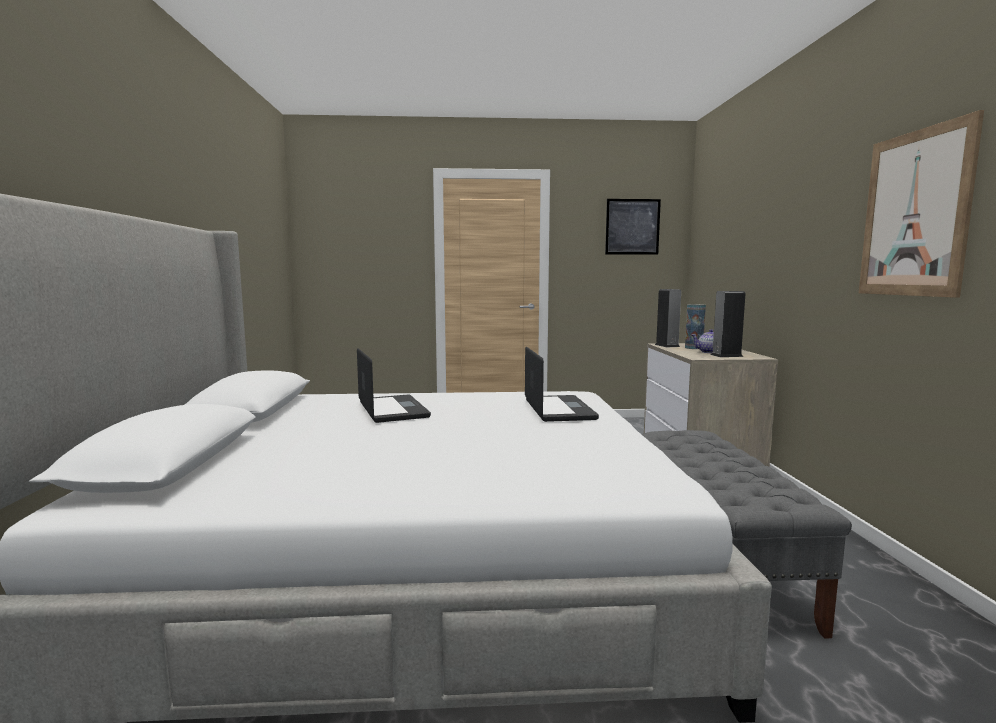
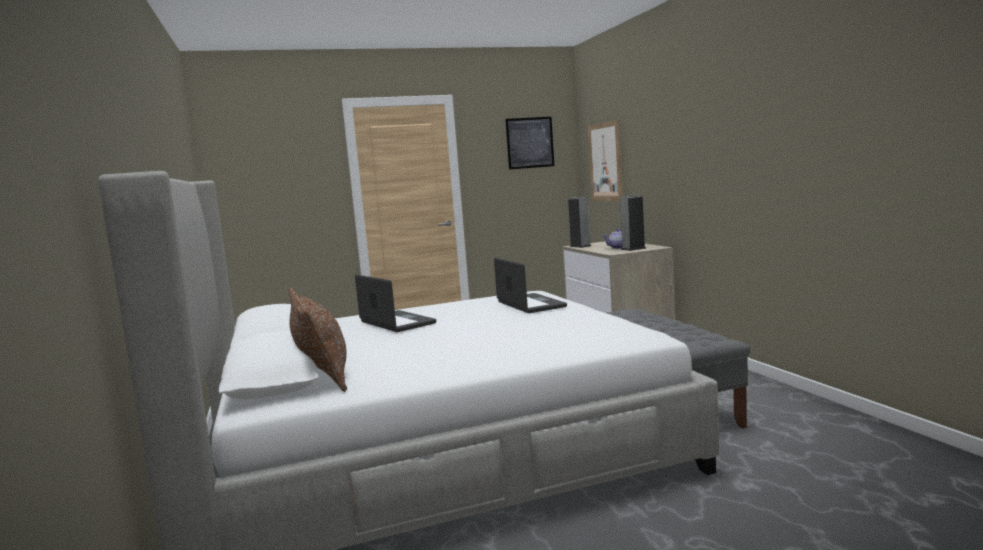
camera: 15 degrees left, 0 degrees up
vase [685,304,706,349] -> none
picture [859,110,984,298] -> picture moved to [588,120,623,202]
none -> brown pillow [288,287,347,392]

